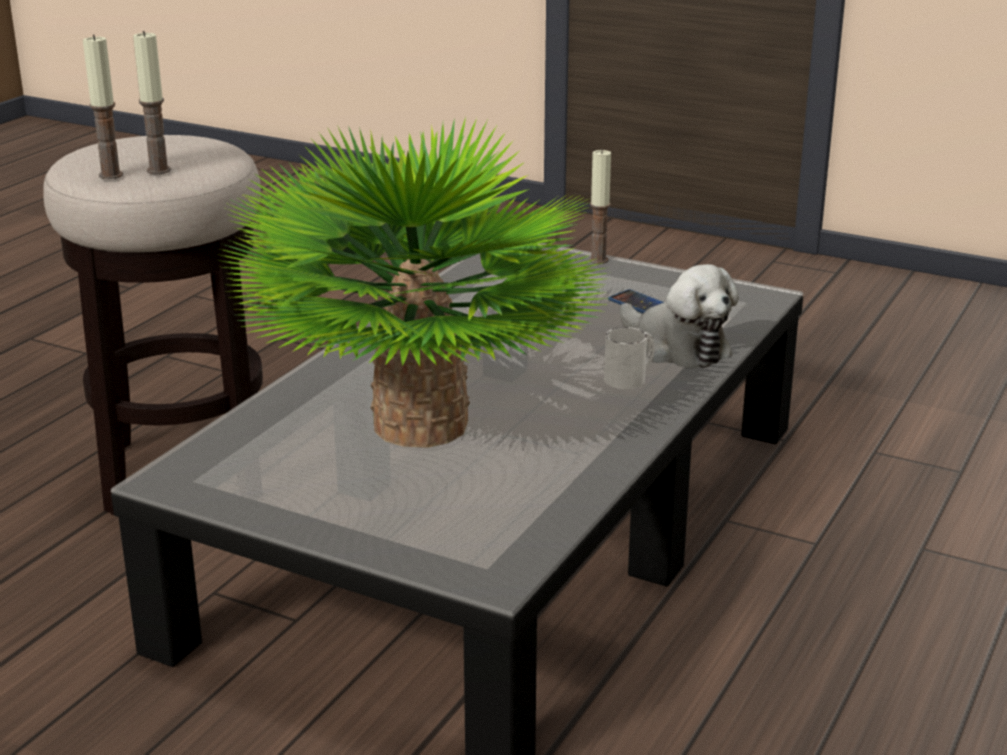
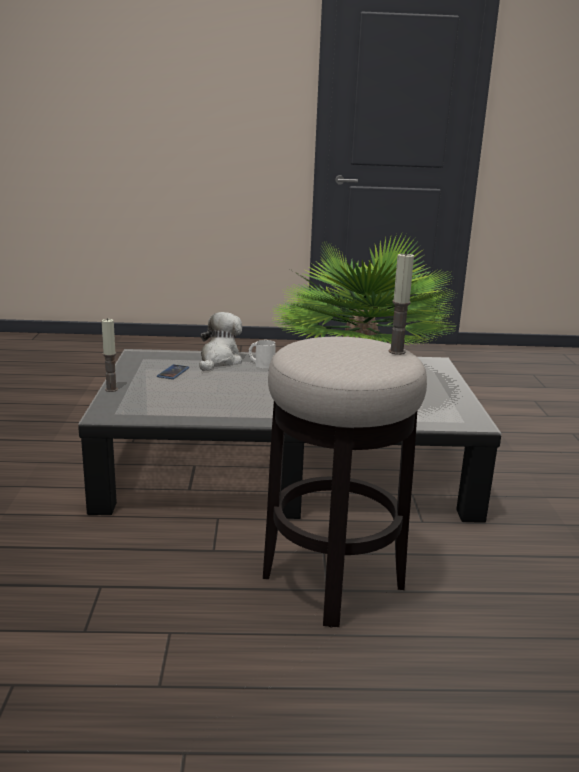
camera: 120 degrees left, 5 degrees down
candle [133,31,171,174] -> none

